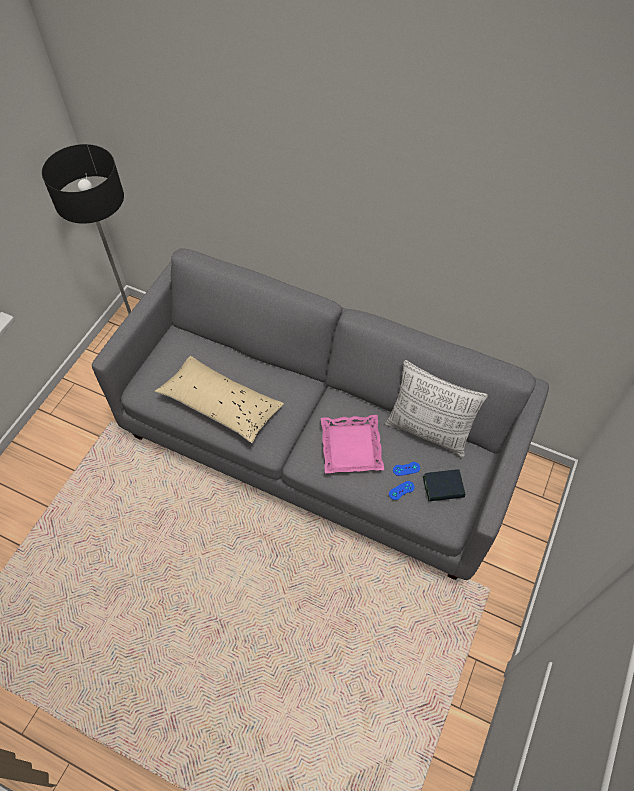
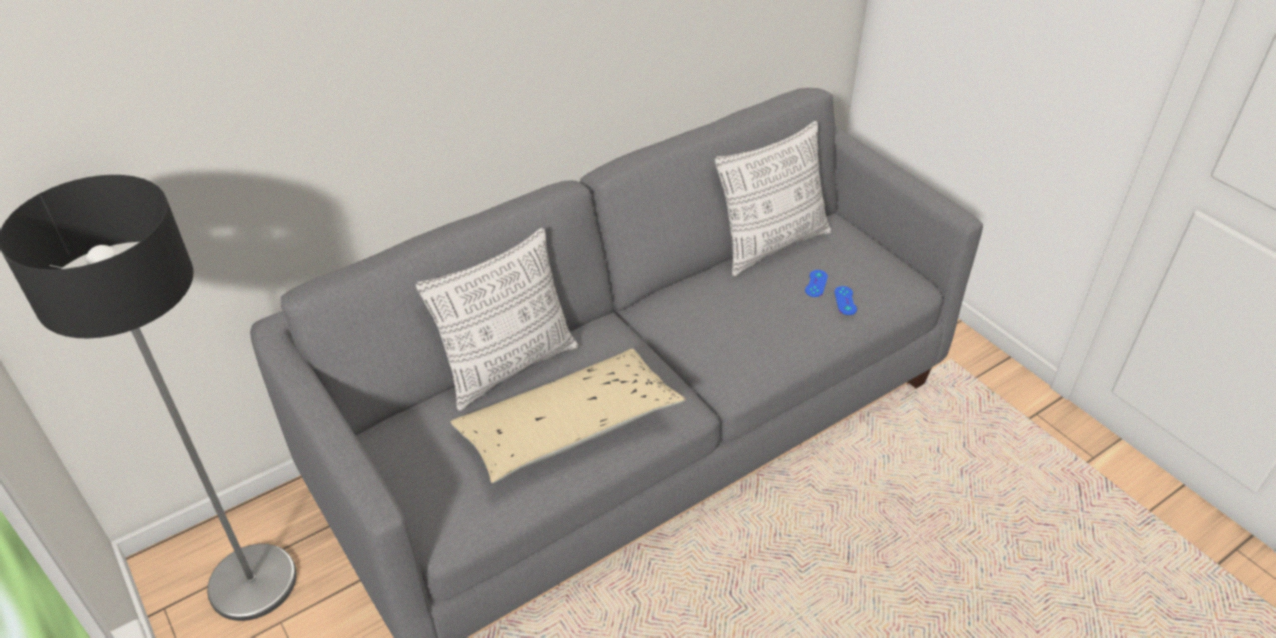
camera: 60 degrees left, 15 degrees down
pink tray [321,415,384,473] -> none
book [423,469,465,501] -> none
none -> pillow [416,228,578,411]

